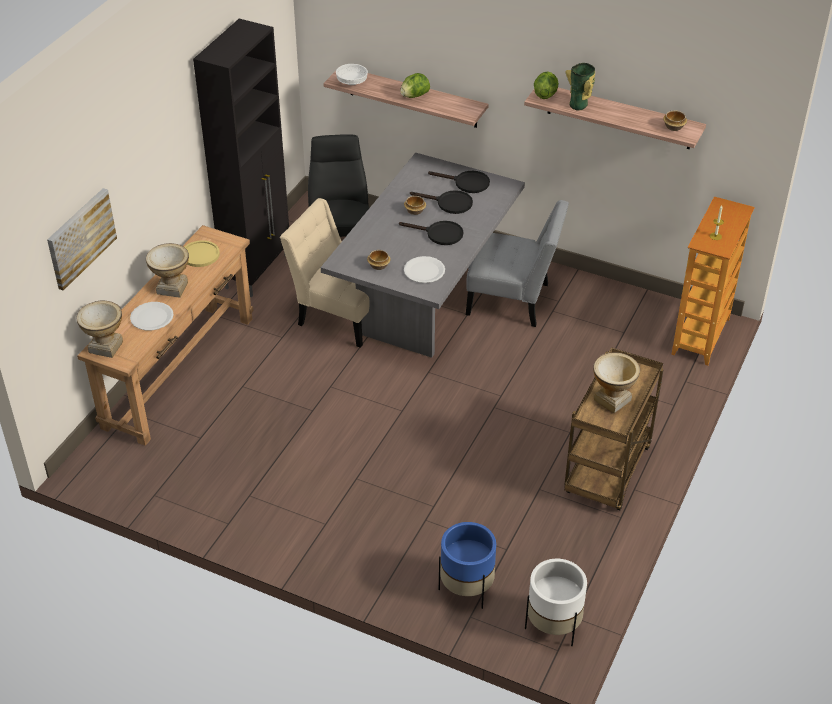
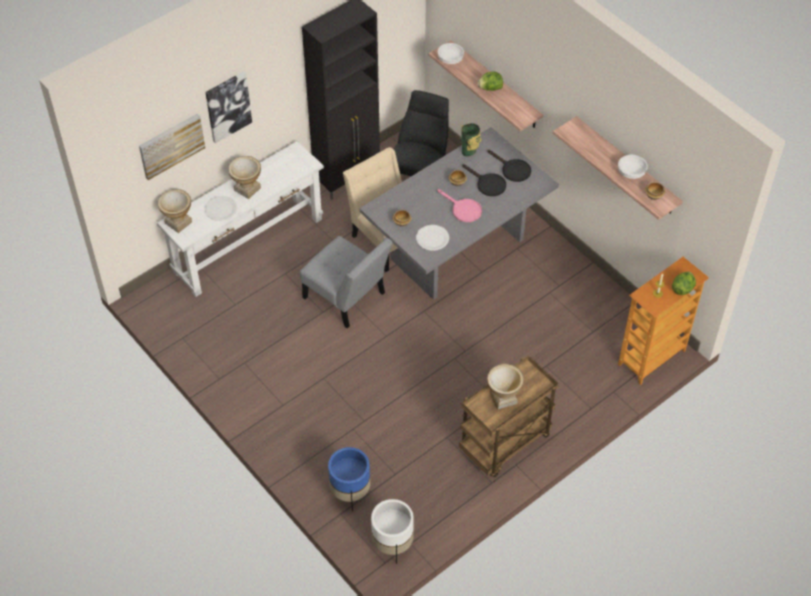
camera: 25 degrees right, 10 degrees up
brown console table [77,225,253,446] -> white console table [157,141,324,297]
yellow plate [185,240,220,267] -> none
black frying pan [399,221,463,245] -> pink frying pan [438,189,482,222]
grey chair [466,200,569,327] -> grey chair moved to [300,236,393,329]
lettuce [534,71,559,99] -> lettuce moved to [672,272,696,295]
vase [565,63,595,111] -> vase moved to [461,123,482,156]
none -> picture [205,71,252,143]
none -> white bowl [618,155,648,179]

